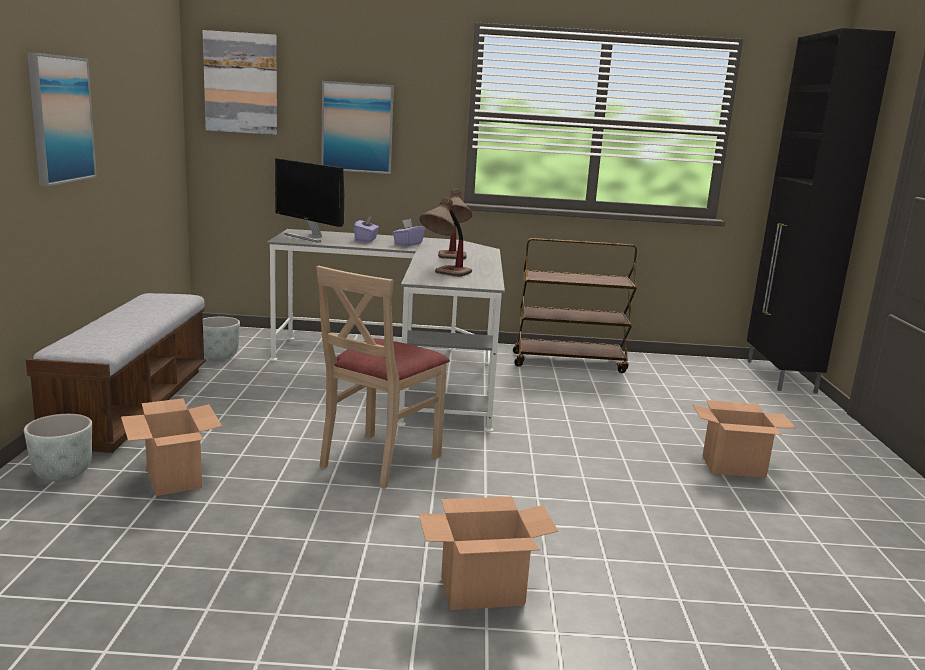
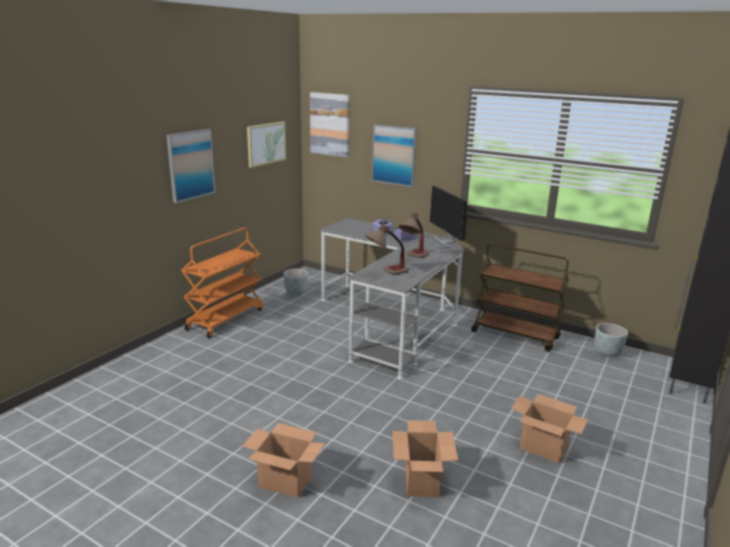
camera: 30 degrees right, 5 degrees up
grey planter [24,414,92,482] -> grey planter moved to [595,323,628,357]
bench [26,293,206,453] -> orange cart [181,228,263,338]
cardboard box [121,398,222,496] -> cardboard box moved to [392,420,458,497]
monitor [275,158,344,242] -> monitor moved to [430,186,467,248]
beige chair [316,266,450,489] -> none
none -> picture [247,121,286,168]

